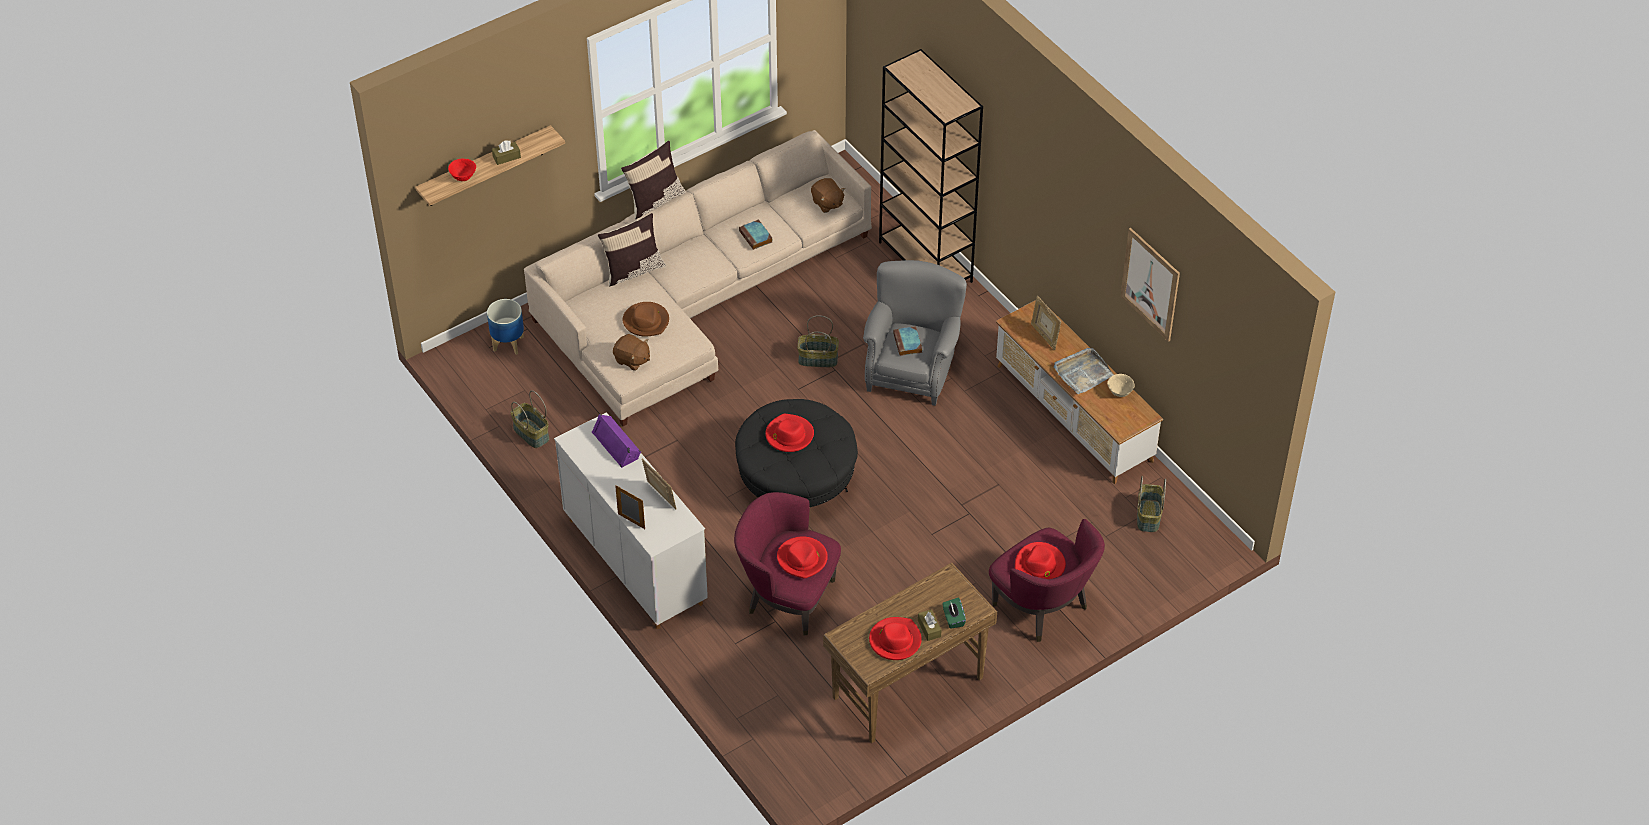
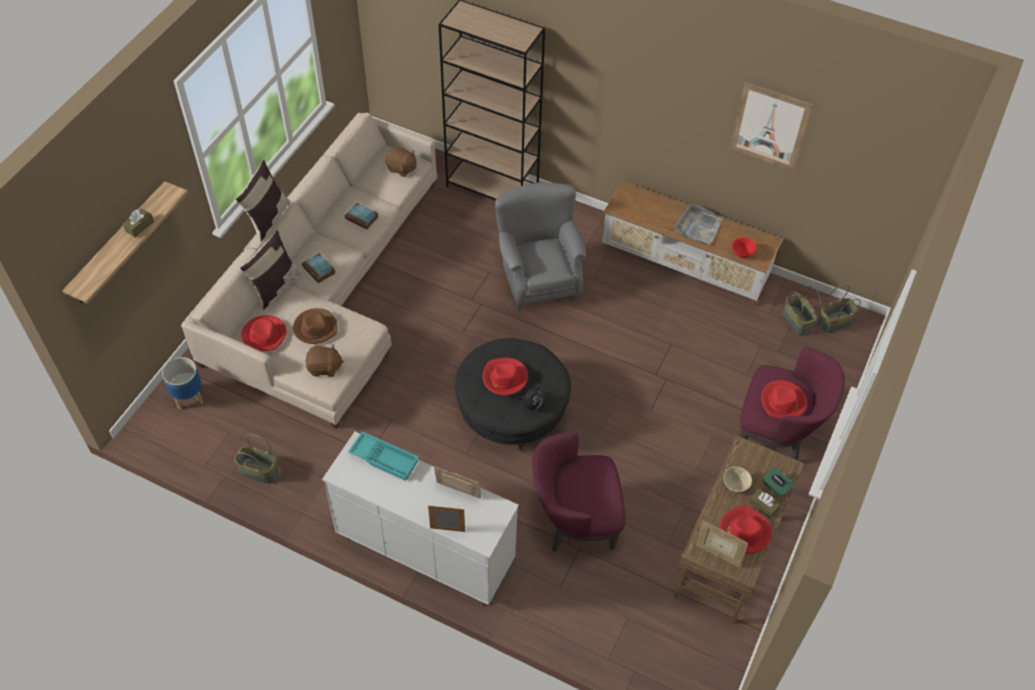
camera: 30 degrees left, 5 degrees up
red bowl [448,158,476,181] -> red bowl moved to [732,237,757,258]
purple speaker [592,414,641,468] -> turquoise tray [348,431,419,481]
red hat [777,536,828,579] -> red hat moved to [241,315,286,351]
basket [797,315,839,367] -> basket moved to [817,284,861,333]
book [893,326,922,356] -> book moved to [302,253,335,283]
picture frame [1031,296,1061,350] -> picture frame moved to [696,521,749,567]
beige bowl [1107,374,1134,397] -> beige bowl moved to [723,466,752,492]
none -> plush toy [517,385,543,410]

